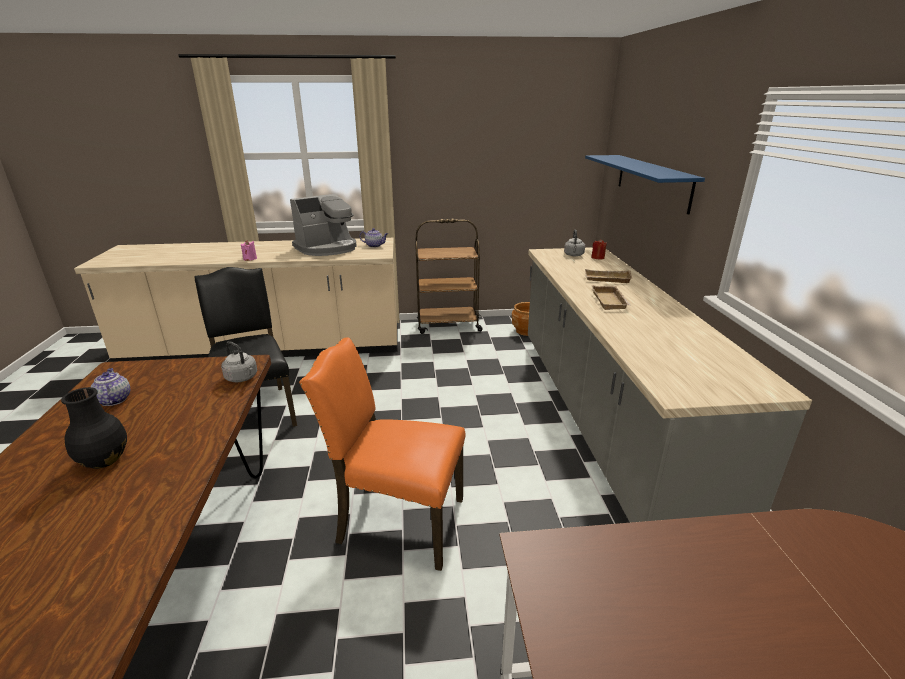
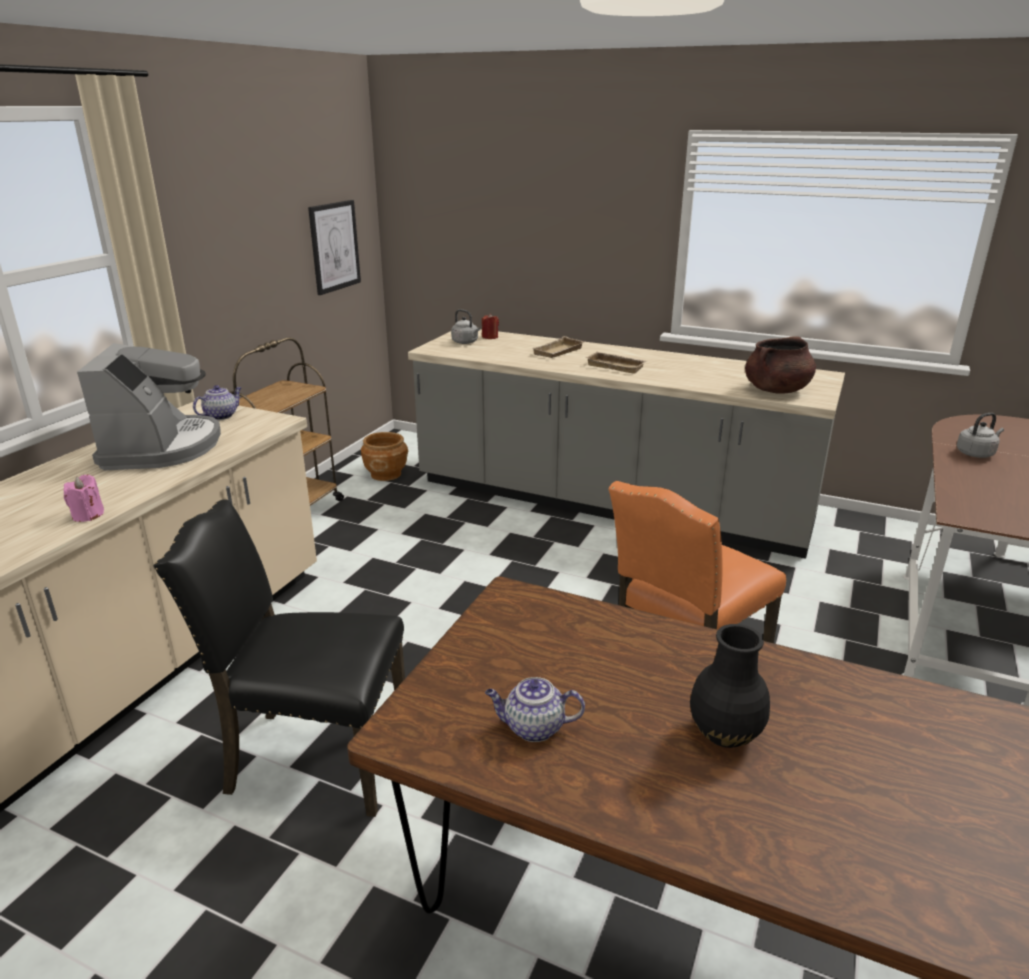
camera: 60 degrees left, 0 degrees up
grey kettle [221,341,257,382] -> grey kettle moved to [957,413,1004,458]
blue shelf [585,155,705,215] -> none
none -> picture [308,200,361,295]
none -> brown cooking pot [745,336,816,394]

